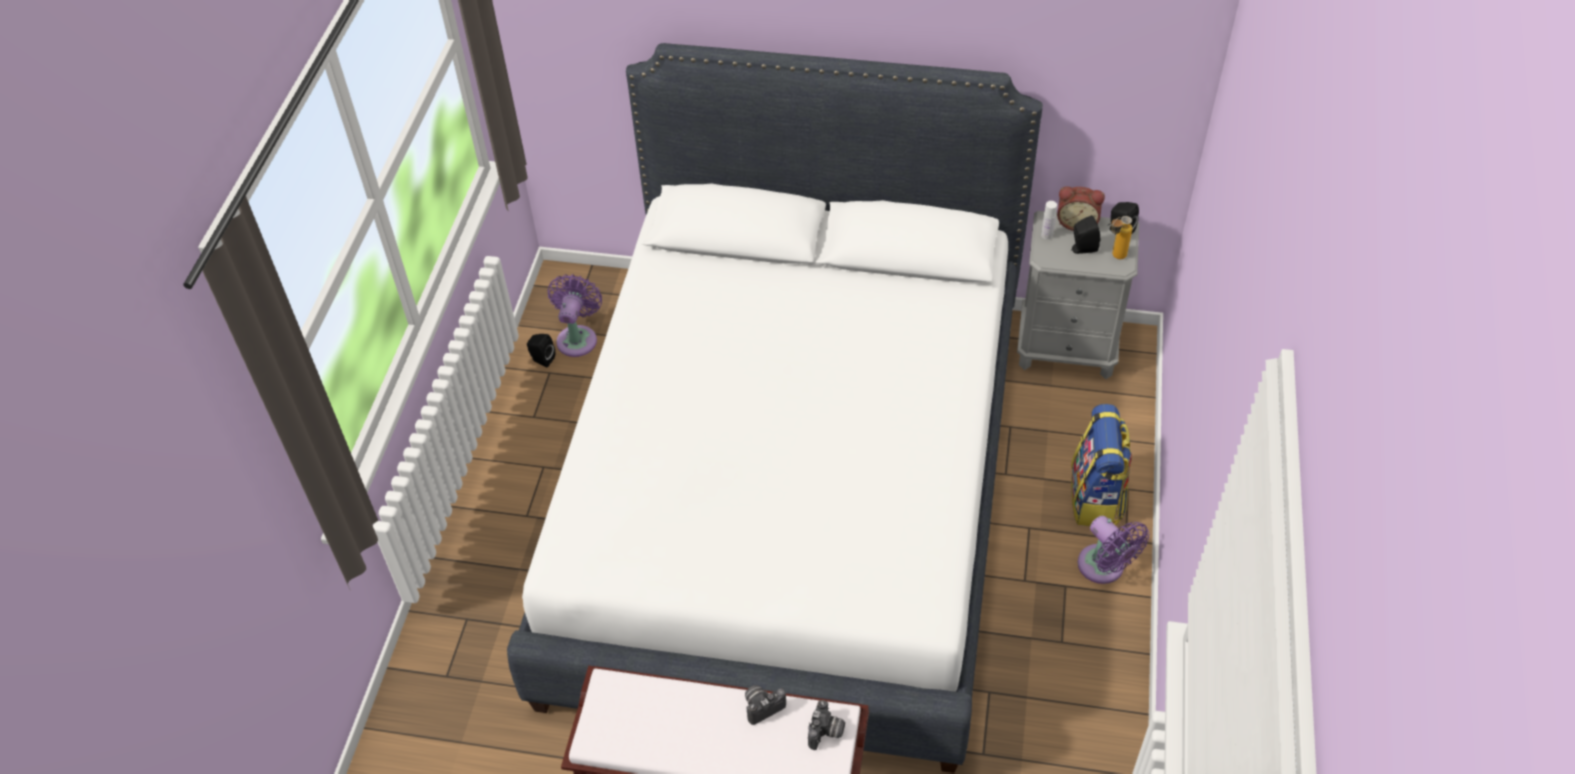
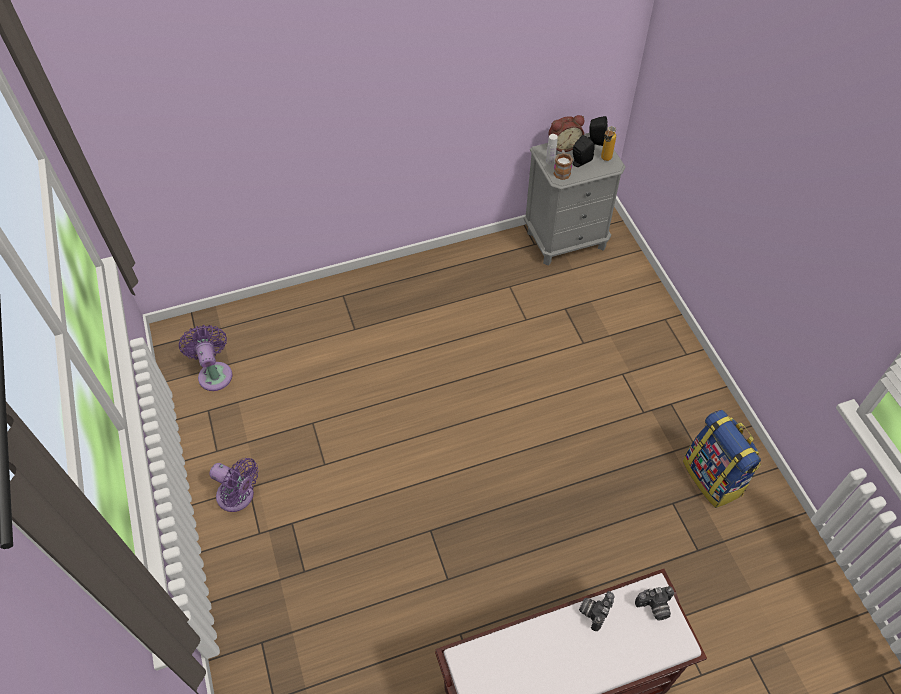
camera: 30 degrees left, 5 degrees up
white bed [507,43,1043,773] -> none
black speaker [527,334,555,367] -> none
camera [808,700,845,750] -> camera turned 90 degrees clockwise [635,586,674,620]
backpack [1071,404,1132,526] -> backpack moved to [683,410,761,508]
purple fan [1078,516,1149,584] -> purple fan moved to [209,458,258,512]
none -> mug [553,150,573,180]

